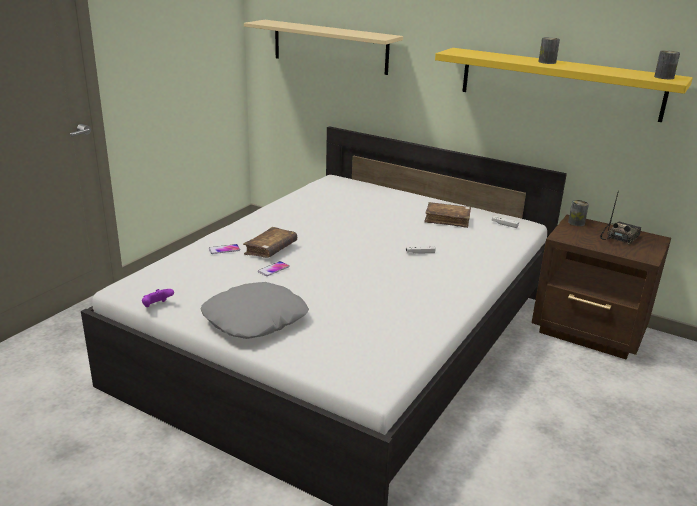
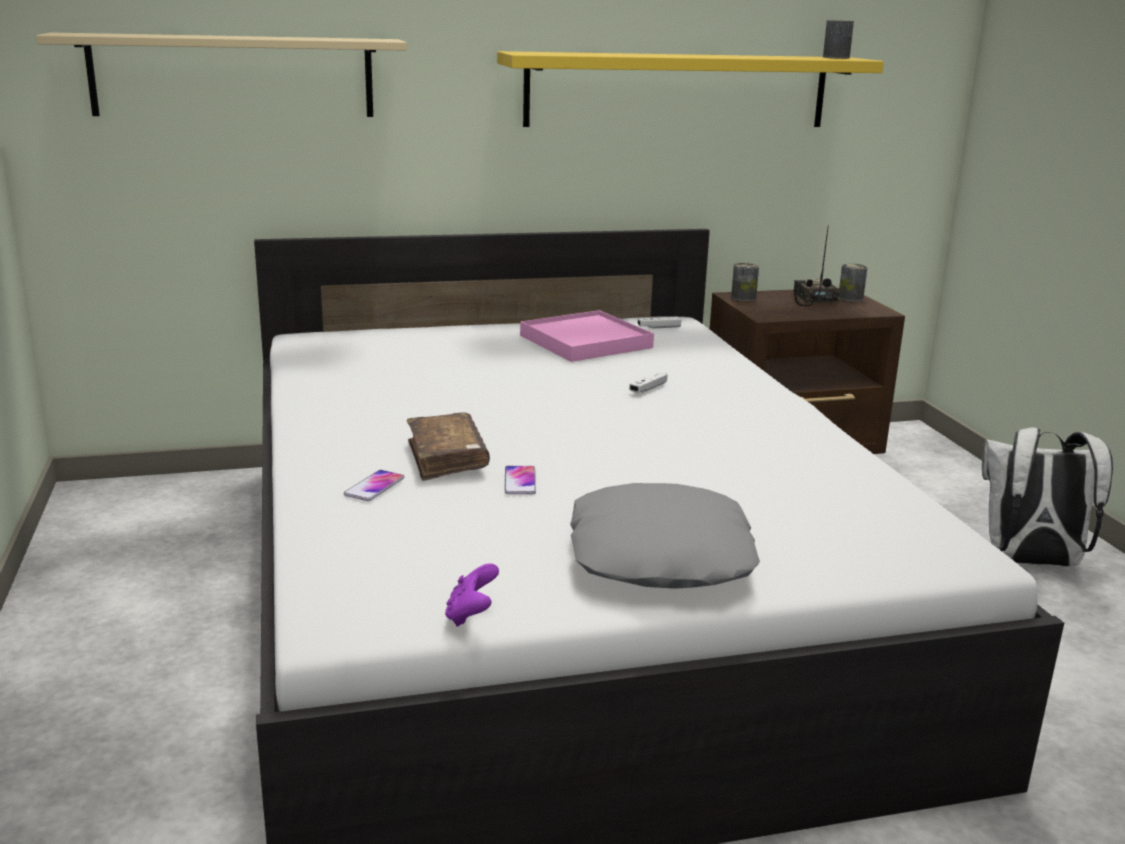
camera: 45 degrees left, 5 degrees down
brown book [424,202,471,228] -> pink tray [520,310,654,362]
can [538,37,560,64] -> can moved to [839,264,867,302]
none -> white backpack [982,427,1113,567]

